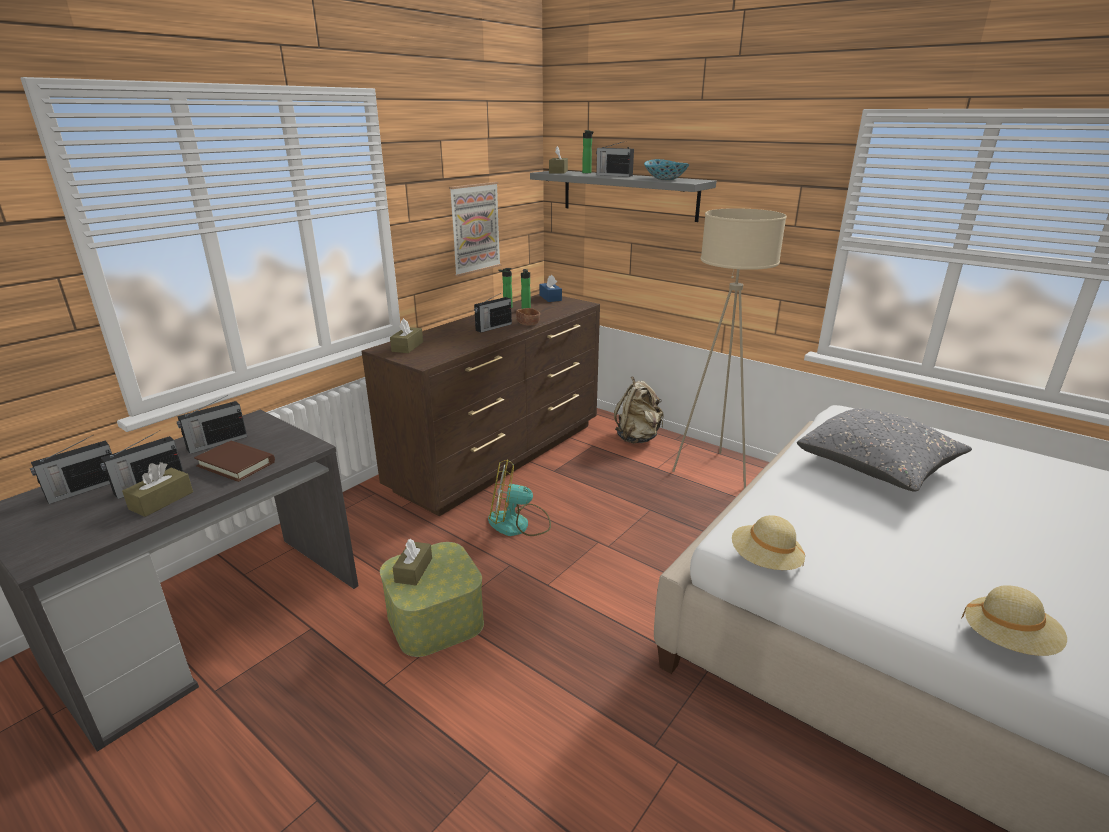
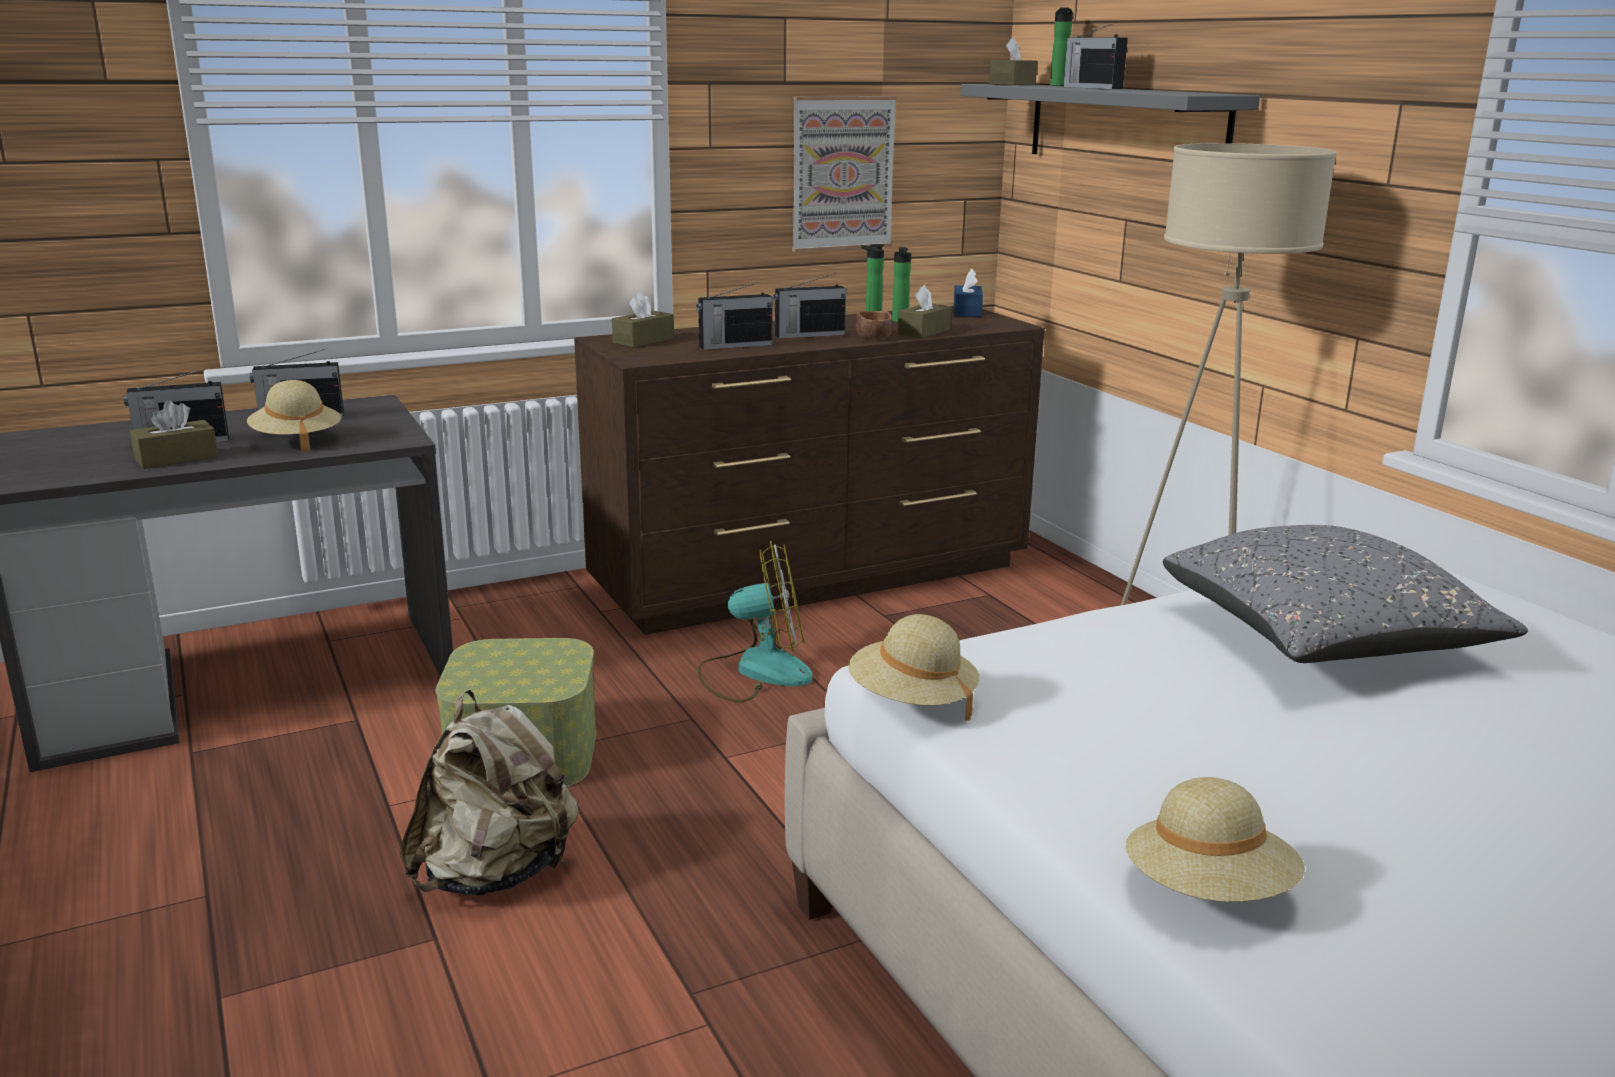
camera: 25 degrees right, 5 degrees down
radio [30,435,112,504] -> radio moved to [696,282,772,350]
brown book [194,441,275,482] -> beige hat [247,380,341,452]
brown tissue box [393,539,432,585] -> brown tissue box moved to [898,285,951,338]
fan [488,460,551,536] -> fan turned 150 degrees clockwise [697,541,813,702]
beige backpack [614,376,664,444] -> beige backpack moved to [400,690,579,896]
bowl [644,159,689,180] -> none

